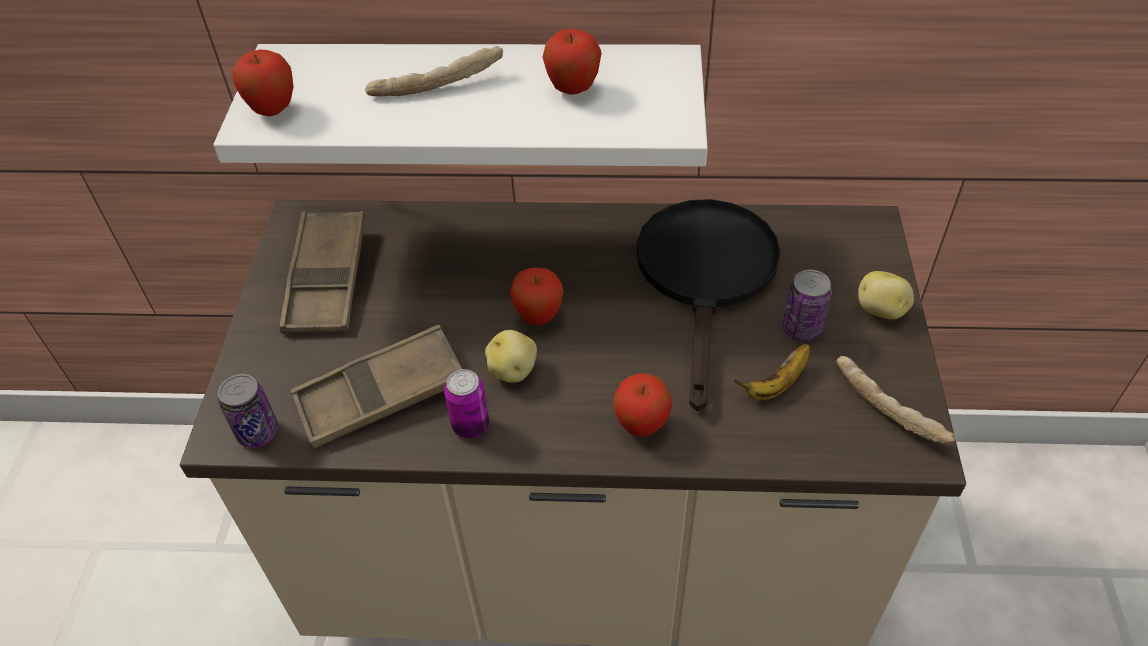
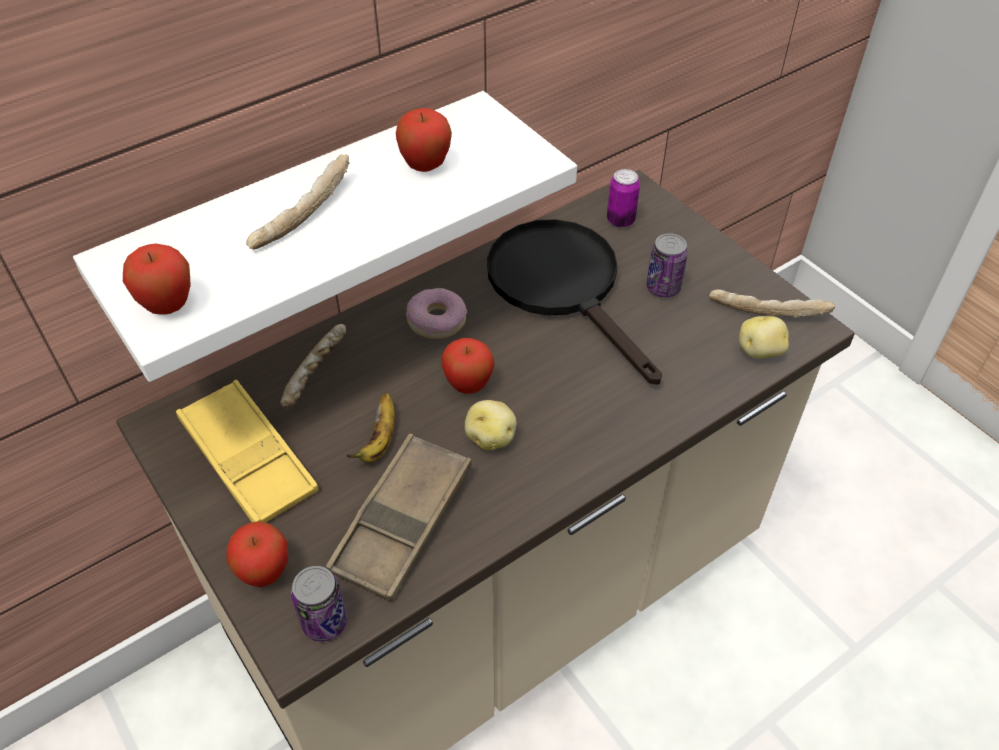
camera: 40 degrees left, 0 degrees up
brown tray [279,211,365,333] -> yellow tray [176,380,319,523]
can [444,369,489,438] -> can moved to [607,169,640,228]
apple [613,373,672,437] -> apple moved to [226,521,288,587]
banana [734,344,810,400] -> banana moved to [347,393,395,462]
potato [858,271,914,320] -> potato moved to [739,316,789,359]
none -> bread [280,324,346,410]
none -> donut [406,288,467,339]

